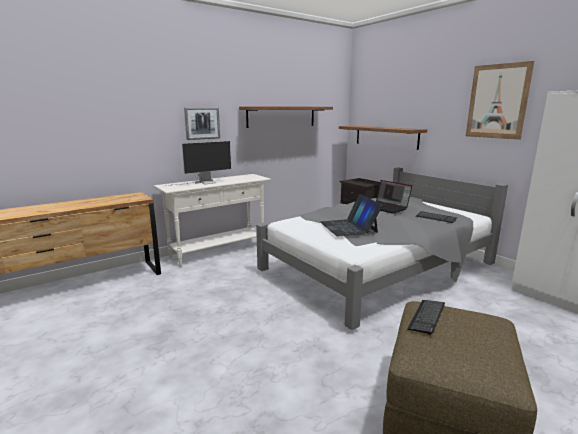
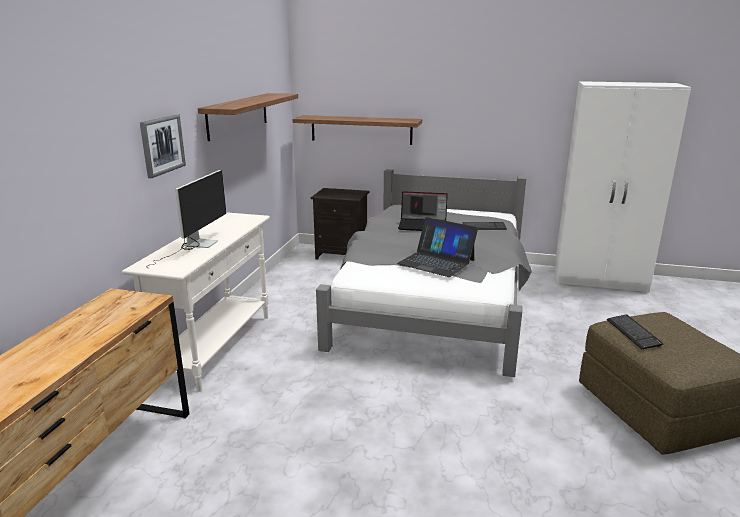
camera: 40 degrees left, 5 degrees up
picture [466,61,534,140] -> none

